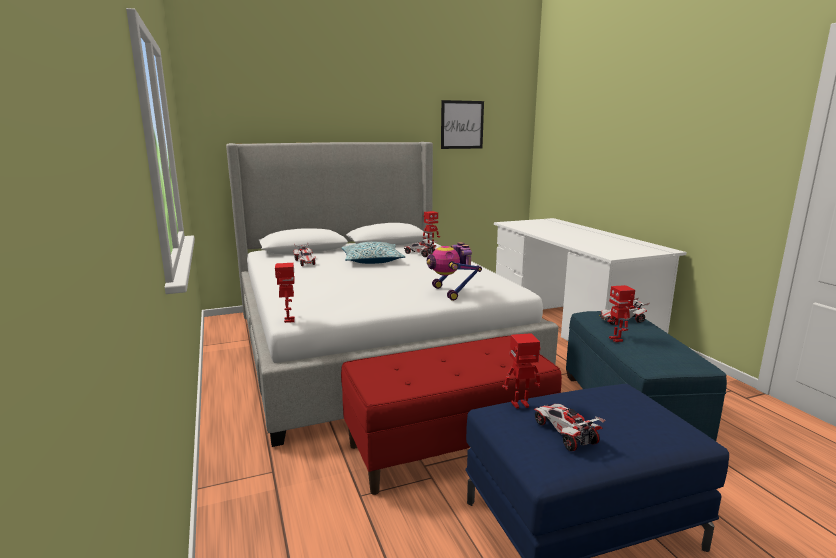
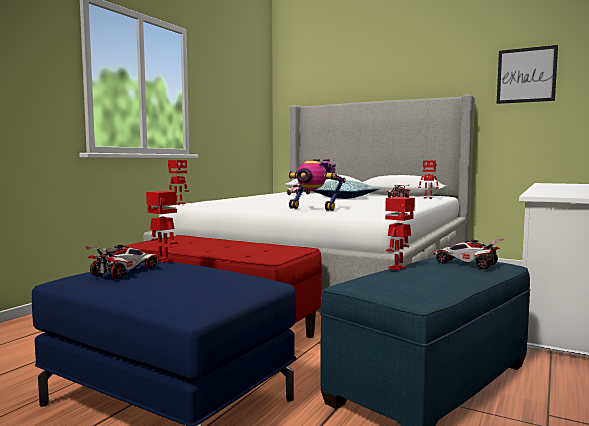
camera: 50 degrees right, 10 degrees down
toy robot [427,242,482,301] -> toy robot turned 90 degrees counterclockwise [288,159,346,211]

